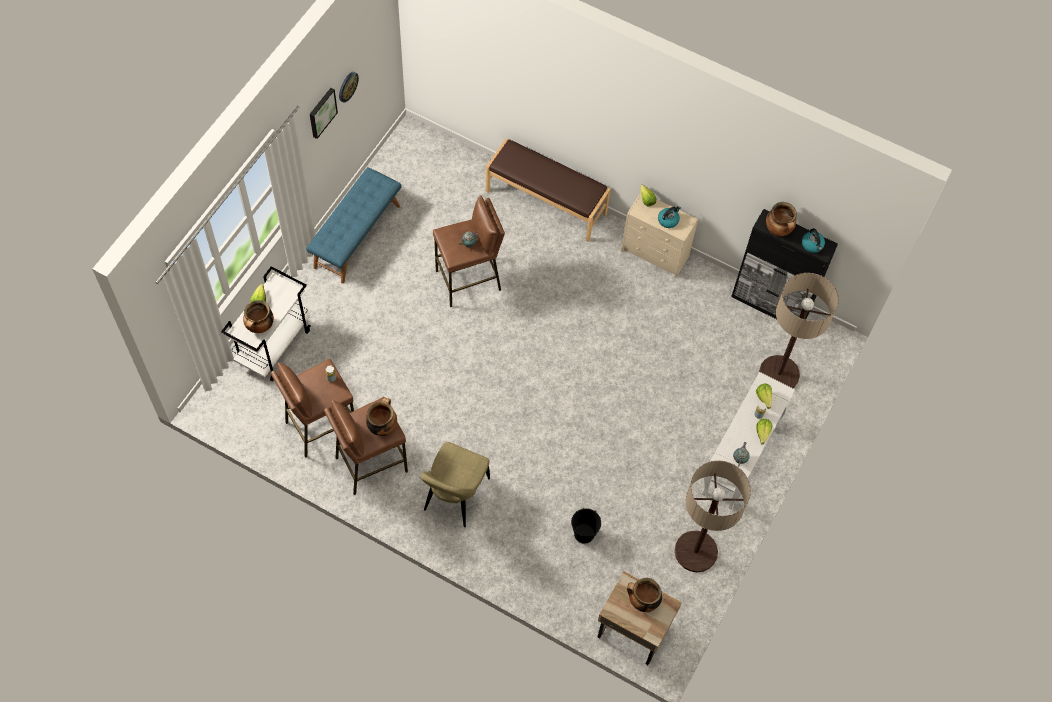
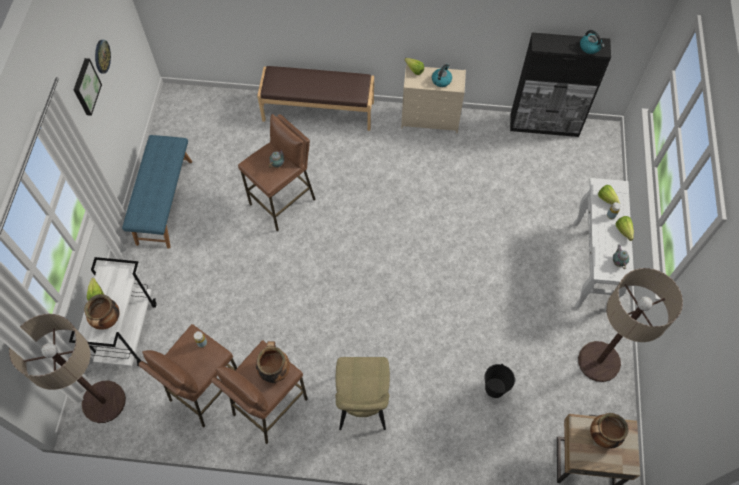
camera: 20 degrees left, 0 degrees up
floor lamp [759,273,839,388] -> floor lamp moved to [9,314,126,423]
cooking pot [766,202,797,236] -> none

